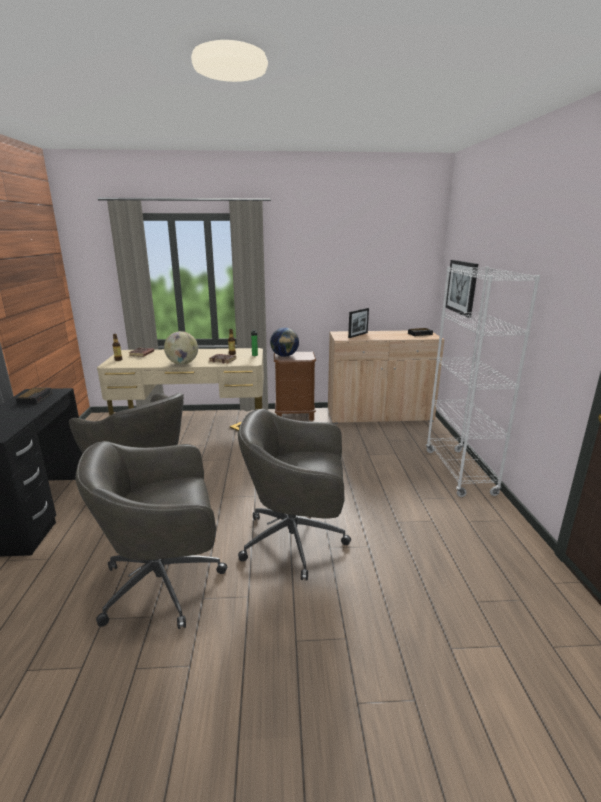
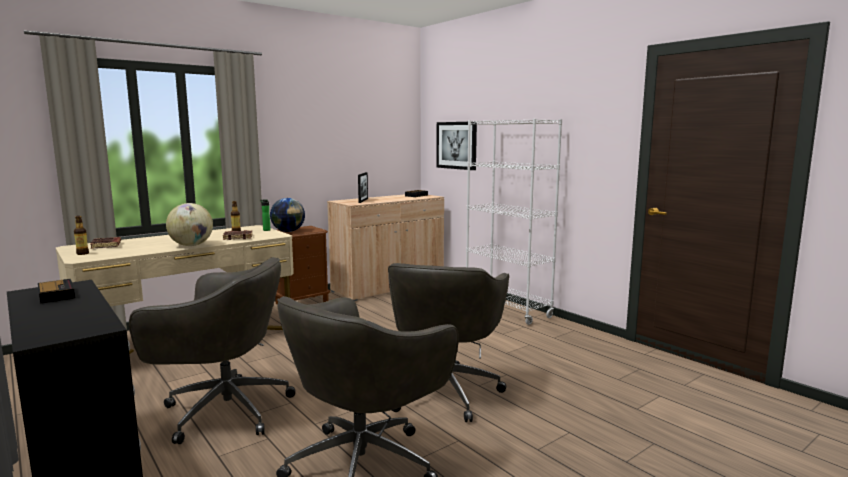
camera: 35 degrees left, 10 degrees down
grey office chair [238,409,351,580] -> grey office chair turned 45 degrees counterclockwise [388,263,509,422]

